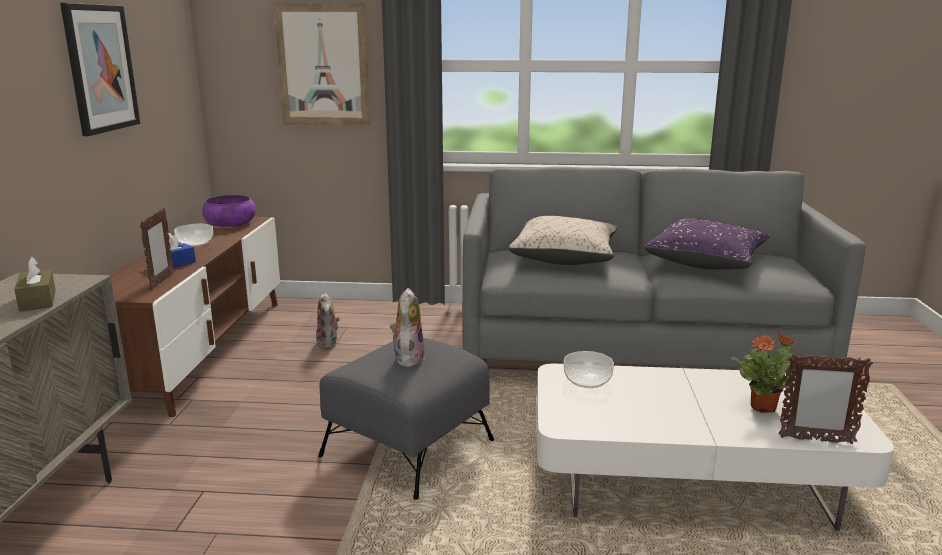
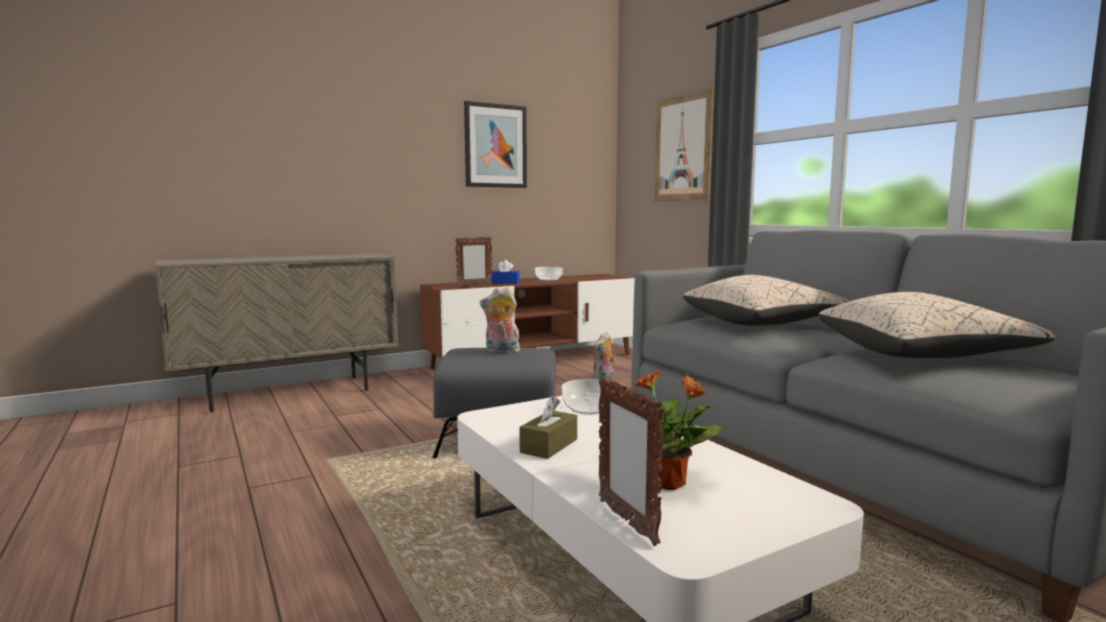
camera: 55 degrees right, 10 degrees down
brown tissue box [14,257,56,312] -> brown tissue box moved to [519,396,577,459]
purple bowl [202,195,256,227] -> none
plush toy [390,288,424,367] -> plush toy turned 150 degrees counterclockwise [480,287,520,355]
purple pillow [644,218,769,270] -> beige pillow [818,292,1056,358]

